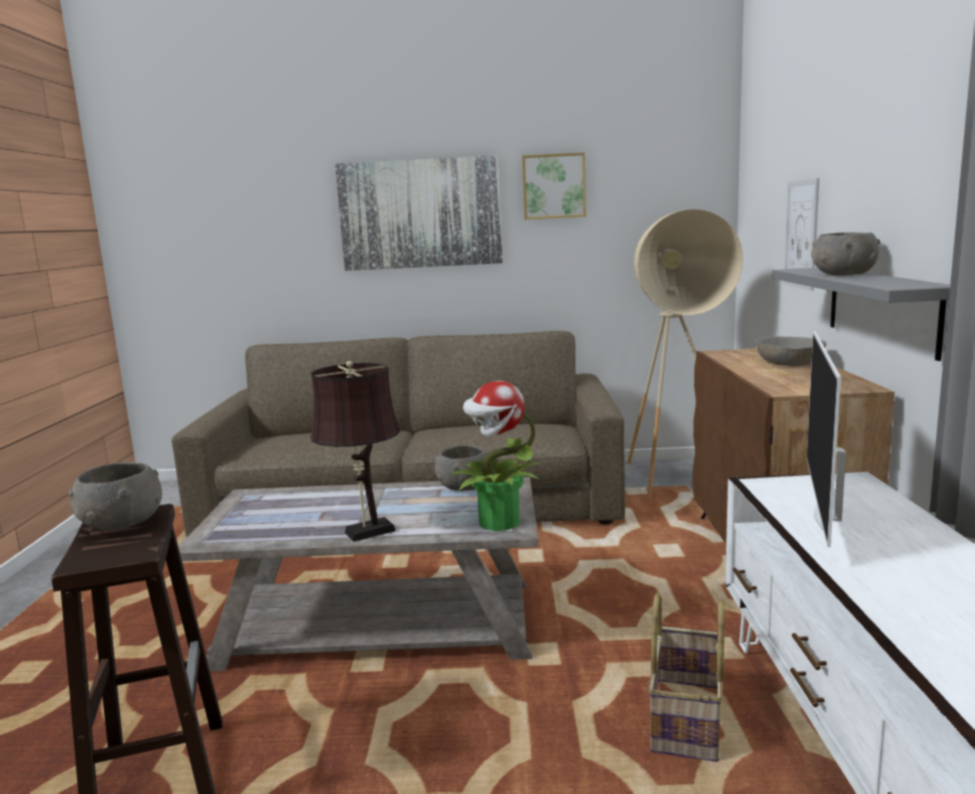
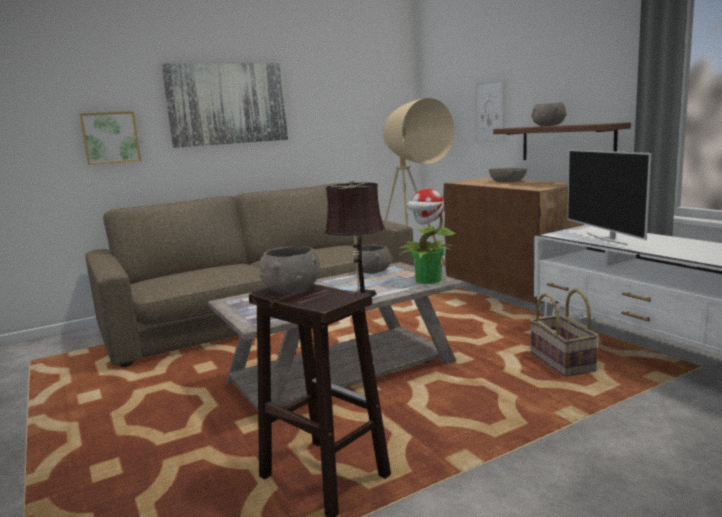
camera: 30 degrees left, 0 degrees up
picture [522,152,586,220] -> picture moved to [79,111,141,165]
grey shelf [772,268,950,361] -> brown shelf [493,122,631,160]

